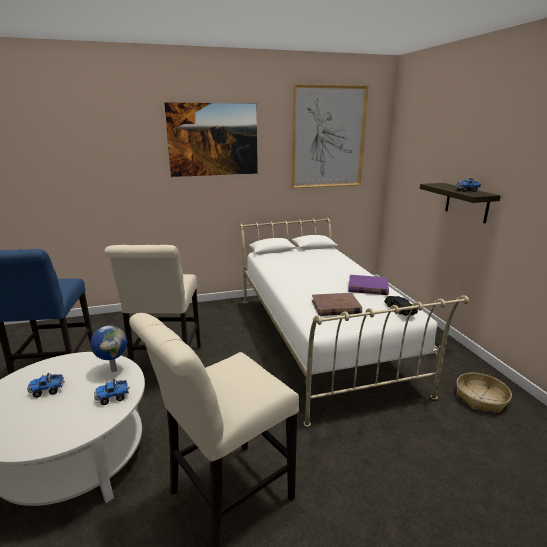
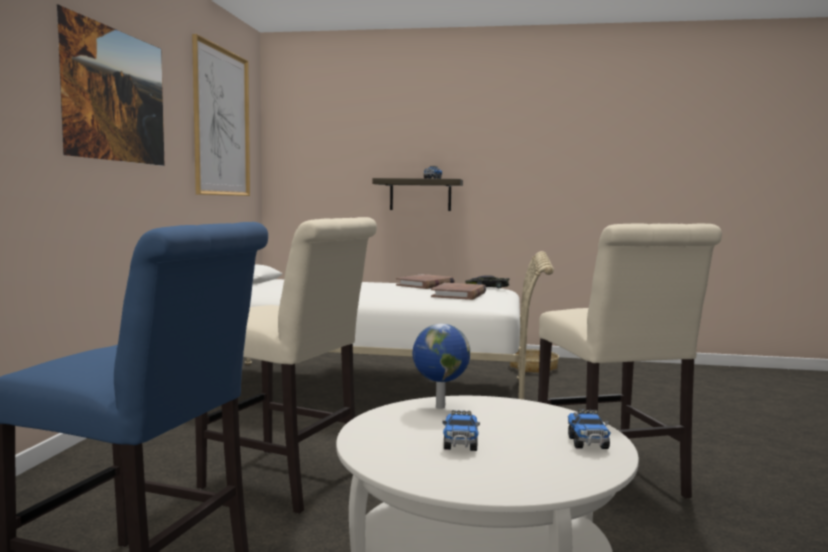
camera: 65 degrees left, 15 degrees down
toy truck [94,379,130,405] -> toy truck moved to [568,409,611,449]
purple book [348,275,389,295] -> brown book [396,274,455,289]

